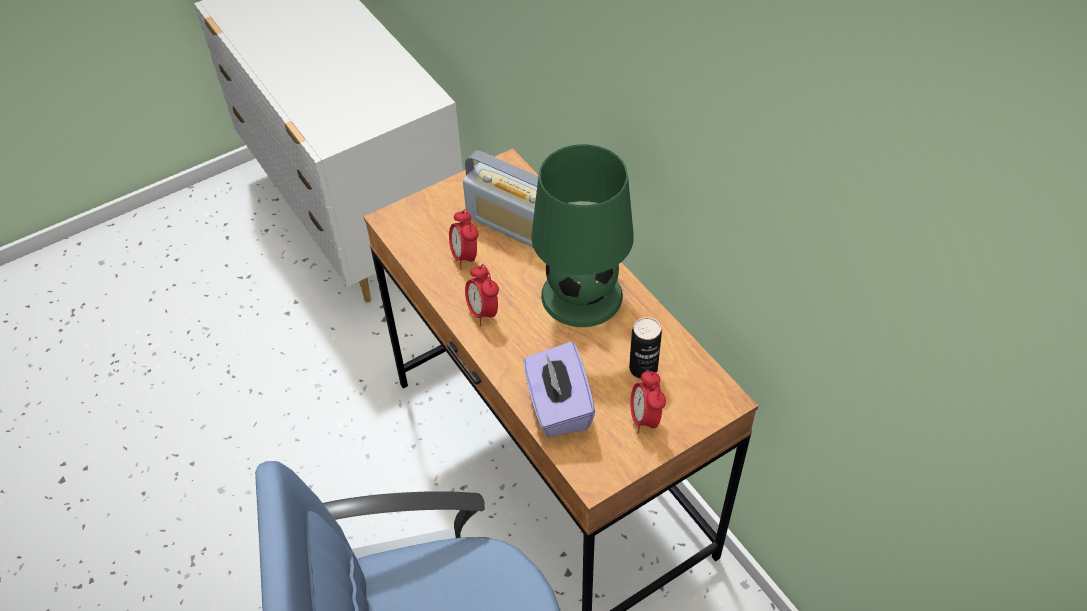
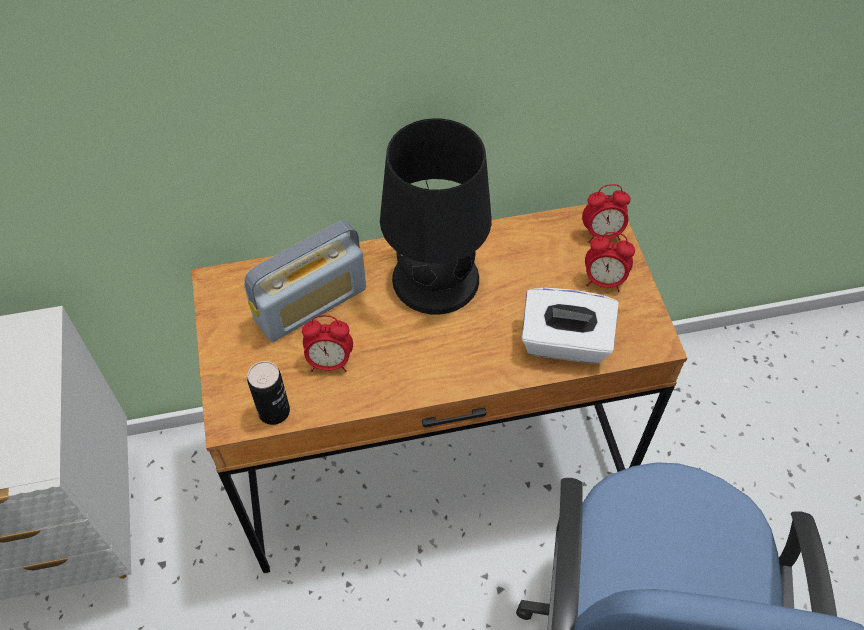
camera: 70 degrees left, 5 degrees up
alarm clock [465,264,499,326] -> alarm clock moved to [582,184,631,243]
purple tissue box [524,342,595,437] -> white tissue box [521,288,619,364]
green table lamp [531,144,634,327] -> black table lamp [380,118,491,315]
can [629,317,662,379] -> can moved to [247,361,290,425]

